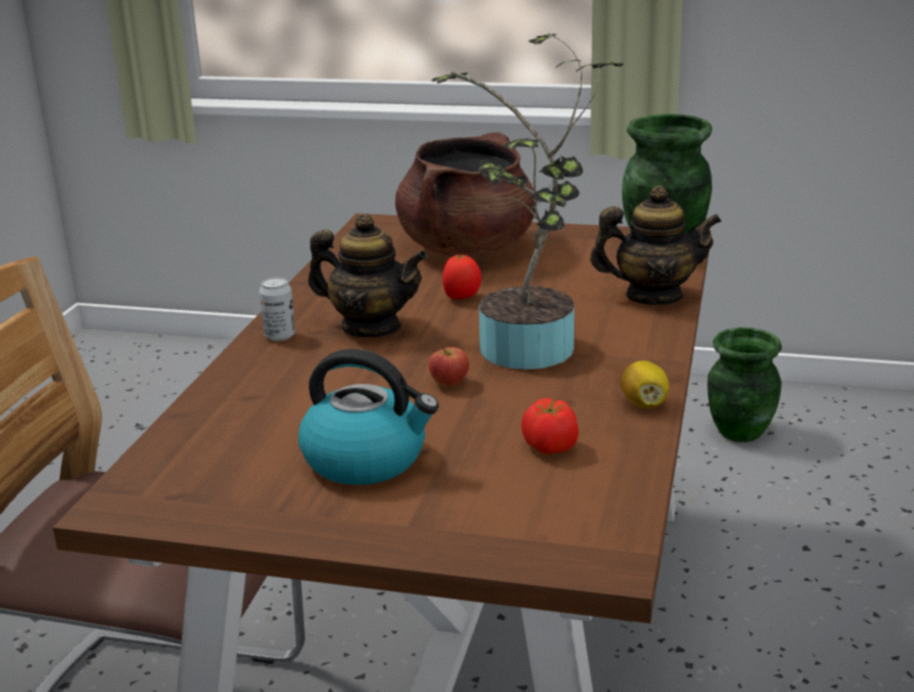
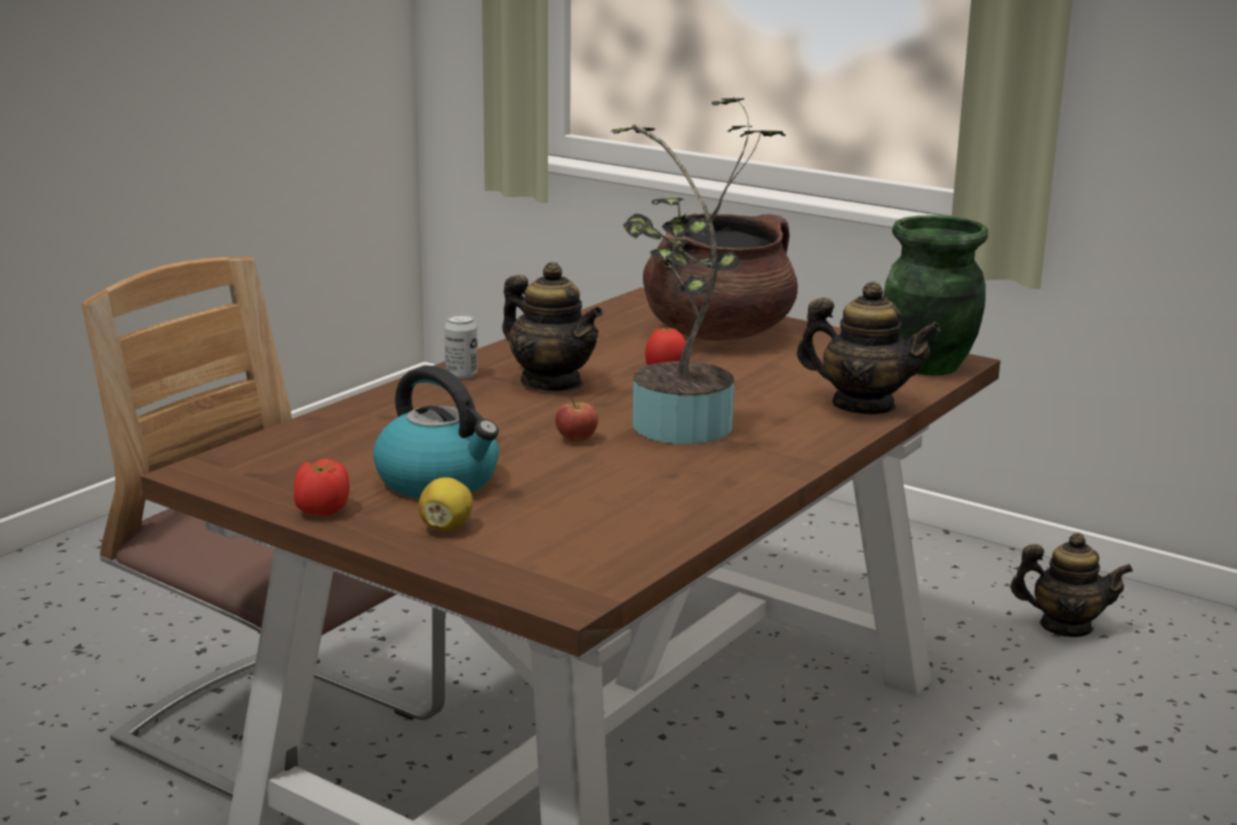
camera: 20 degrees right, 5 degrees down
tomato [521,398,579,454] -> tomato moved to [293,459,350,516]
lemon [620,361,669,408] -> lemon moved to [418,477,473,531]
green vase [707,328,782,442] -> teapot [1010,532,1133,637]

